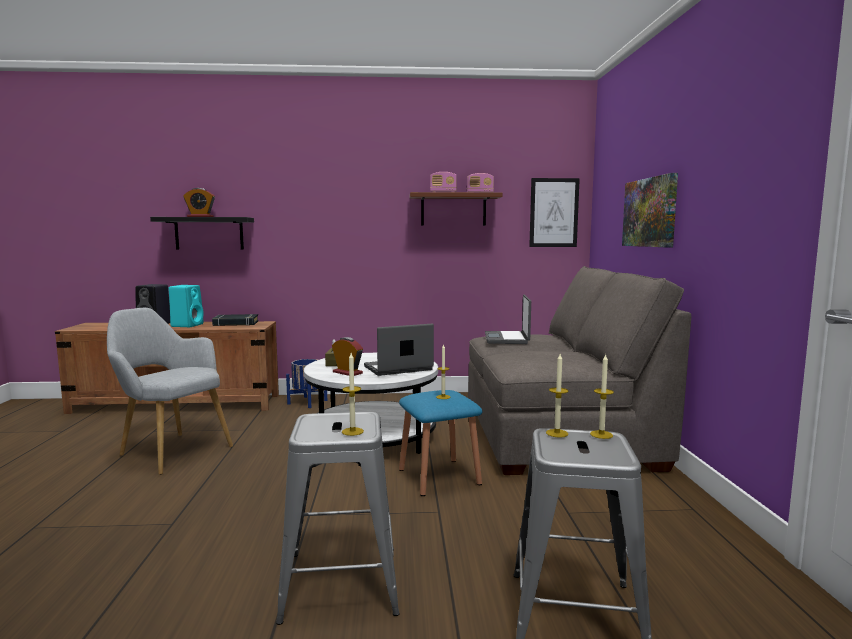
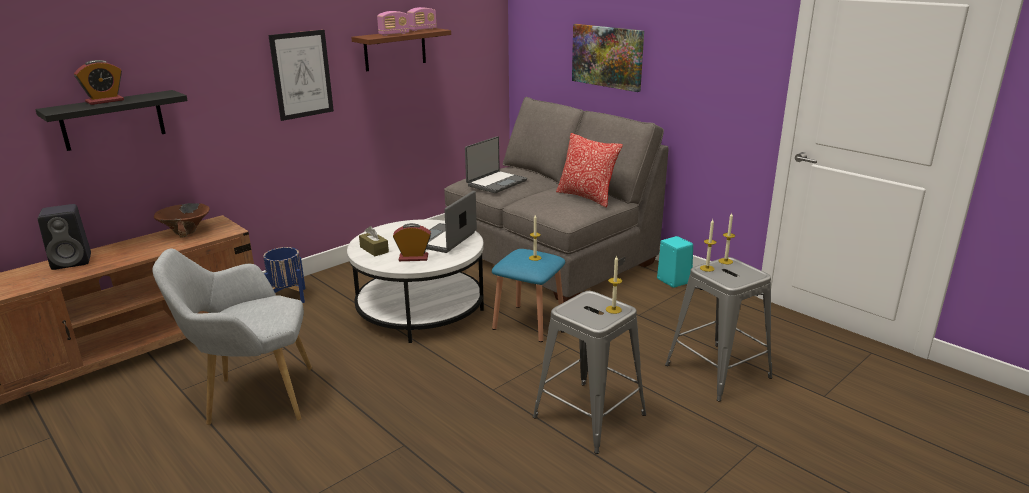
camera: 40 degrees left, 15 degrees up
turquoise speaker [168,285,204,327] -> turquoise speaker moved to [657,236,693,288]
black book [212,314,258,326] -> brown bowl [154,203,210,237]
laptop [485,295,531,344] -> laptop turned 105 degrees counterclockwise [465,136,527,193]
picture [529,178,580,247] -> picture moved to [268,30,334,121]
none -> pillow [556,133,623,207]

